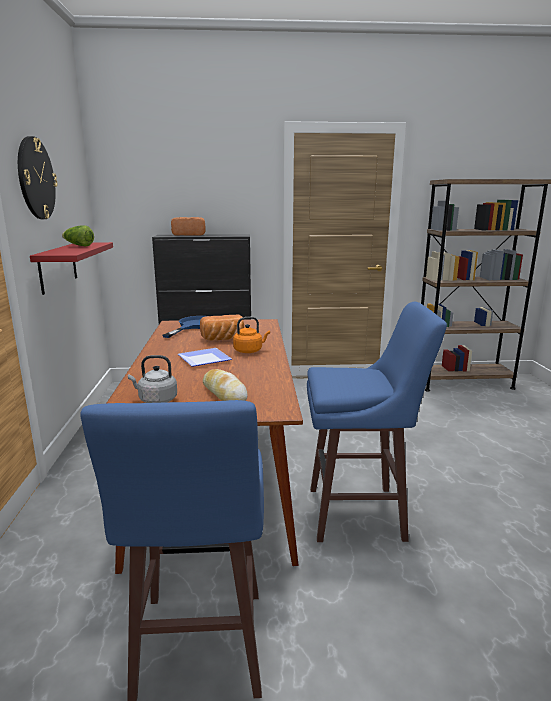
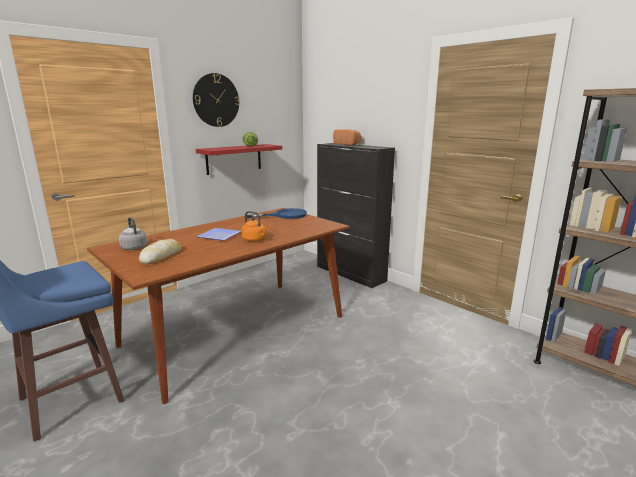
camera: 50 degrees right, 0 degrees up
bread [200,315,244,341] -> none
blue stool [307,302,447,542] -> none

